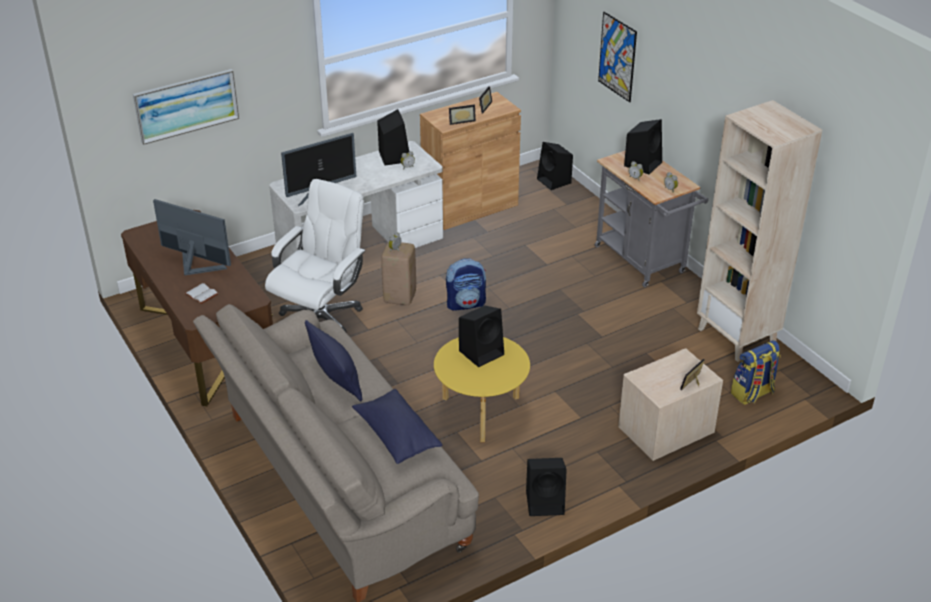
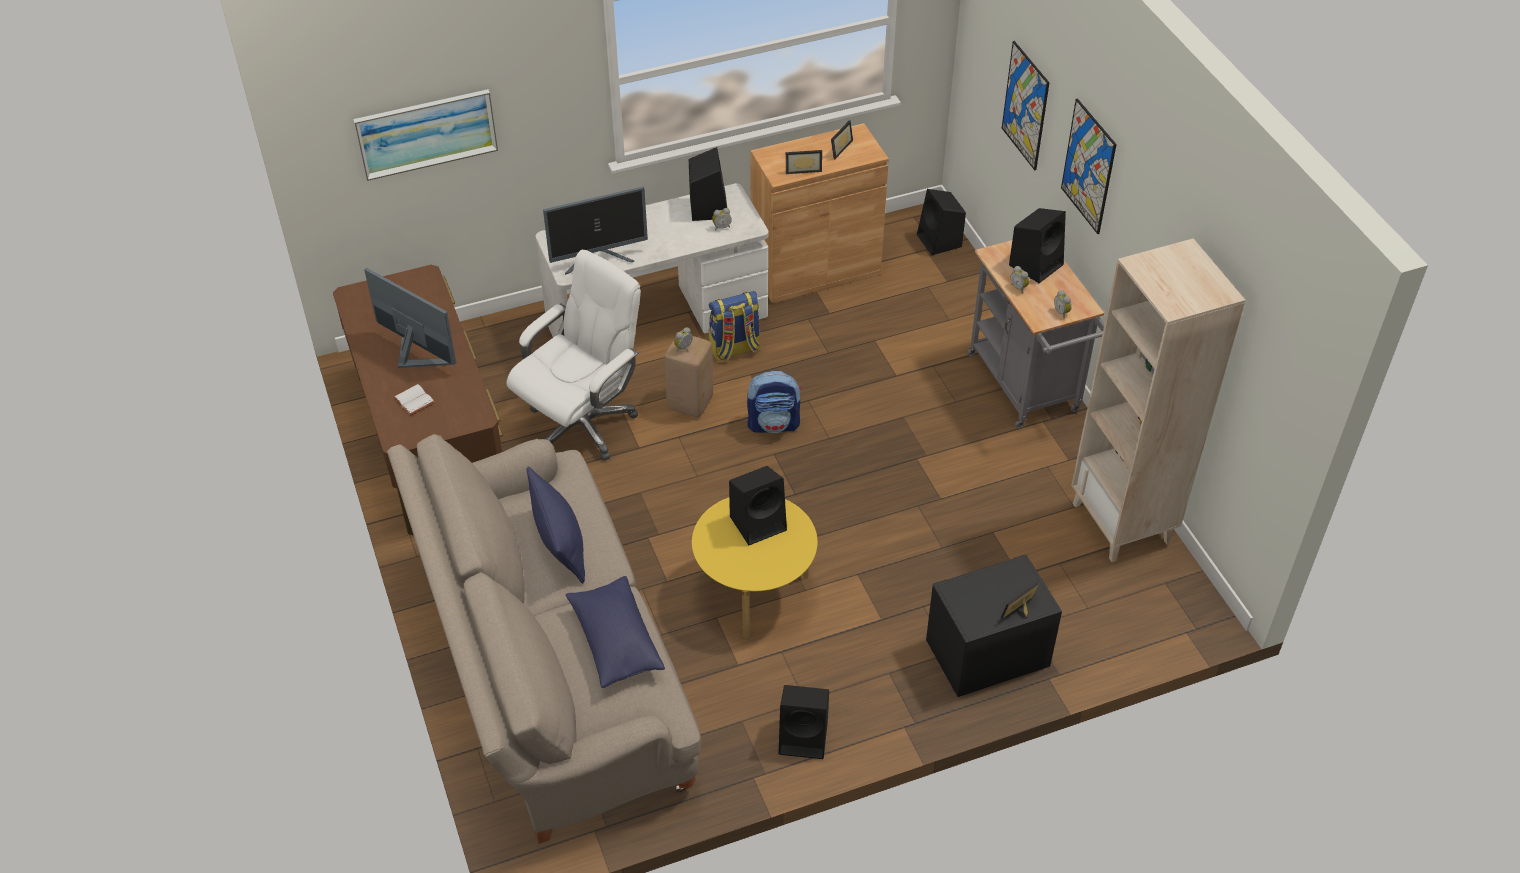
camera: 10 degrees right, 10 degrees up
beige nightstand [618,348,723,461] -> black nightstand [926,555,1062,697]
backpack [731,340,780,405] -> backpack moved to [709,291,761,361]
none -> picture [1061,98,1117,234]

